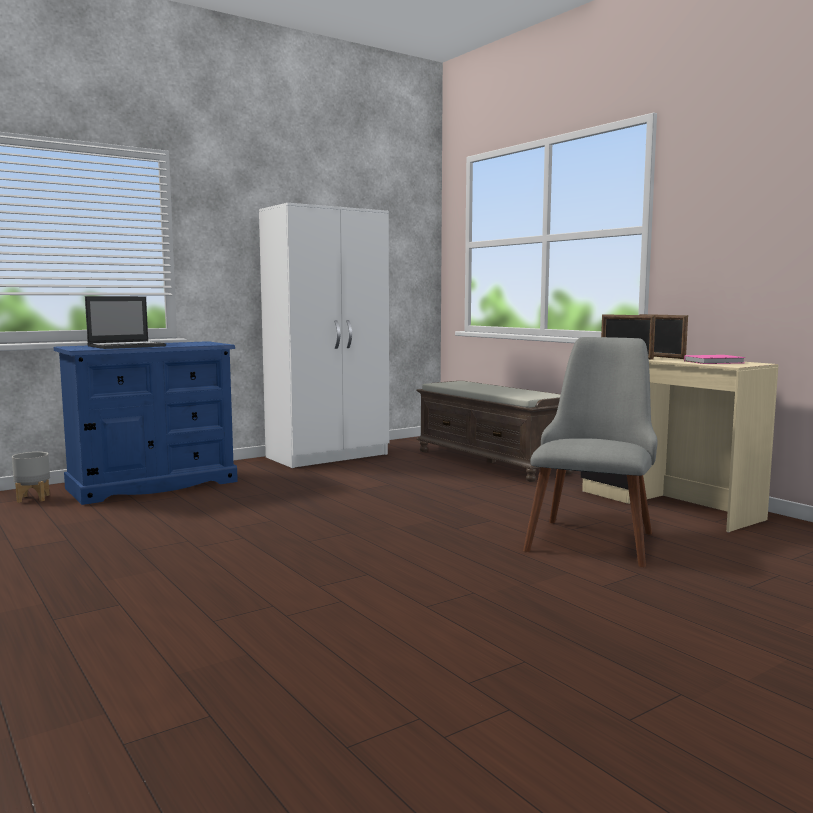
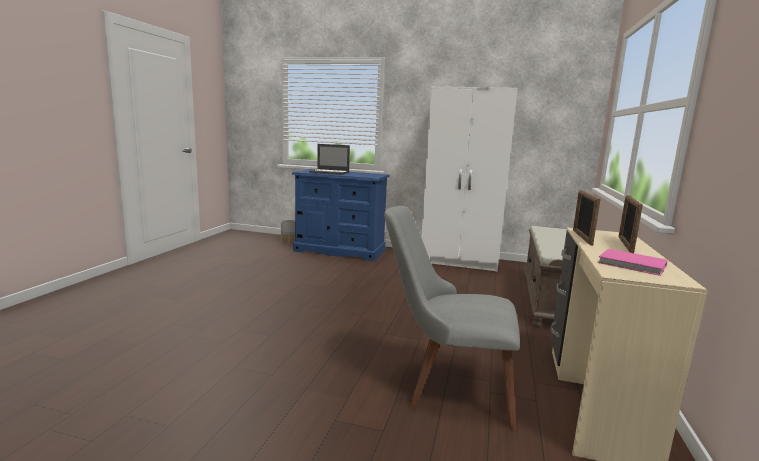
camera: 50 degrees right, 5 degrees up
grey chair [523,337,657,567] -> grey chair turned 150 degrees counterclockwise [384,206,520,431]

